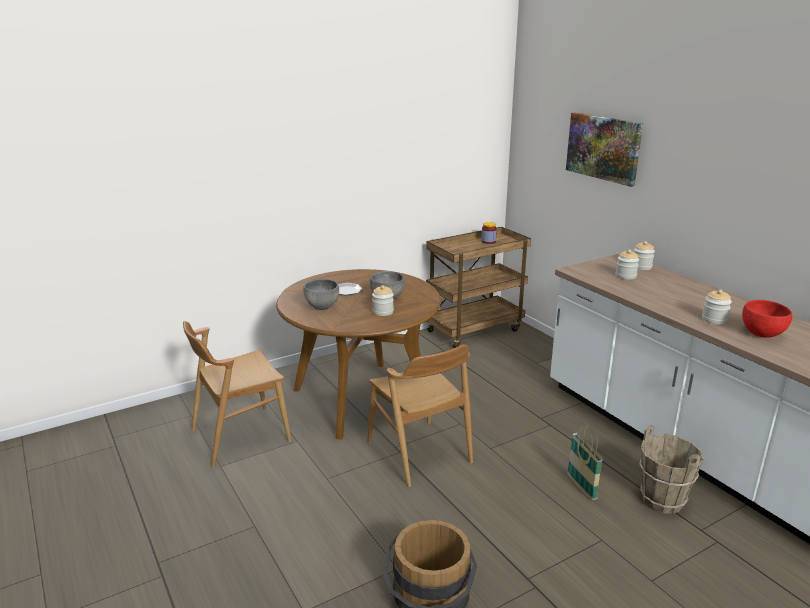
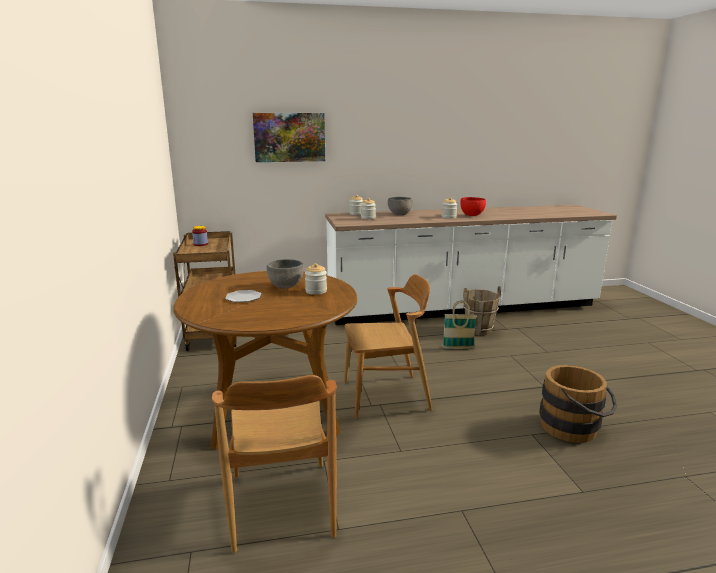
camera: 70 degrees left, 5 degrees down
grey bowl [303,279,339,310] -> grey bowl moved to [388,197,413,215]

